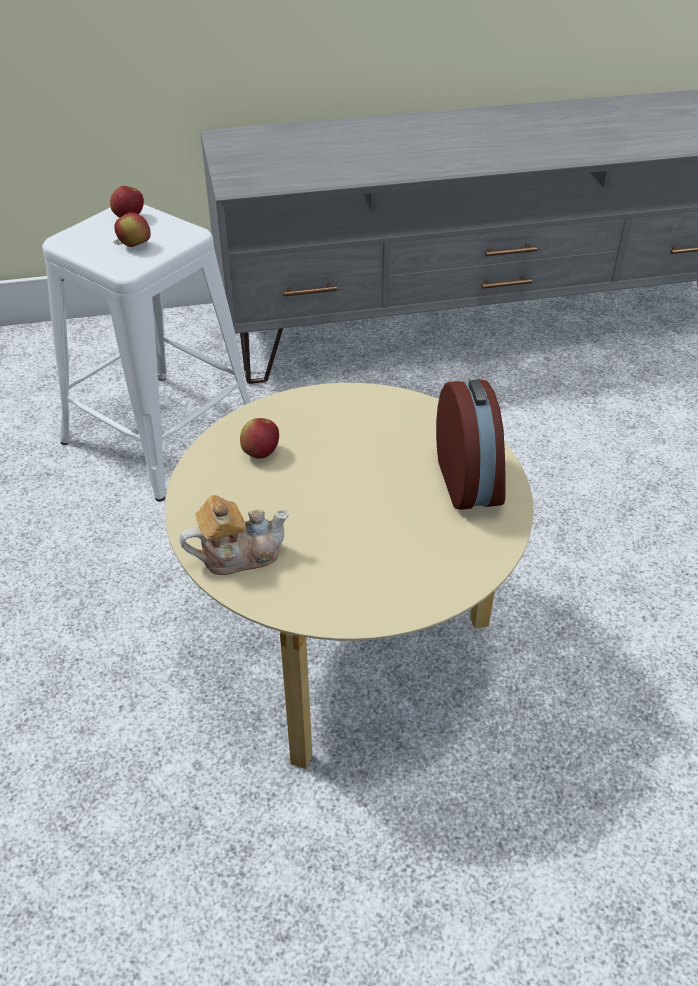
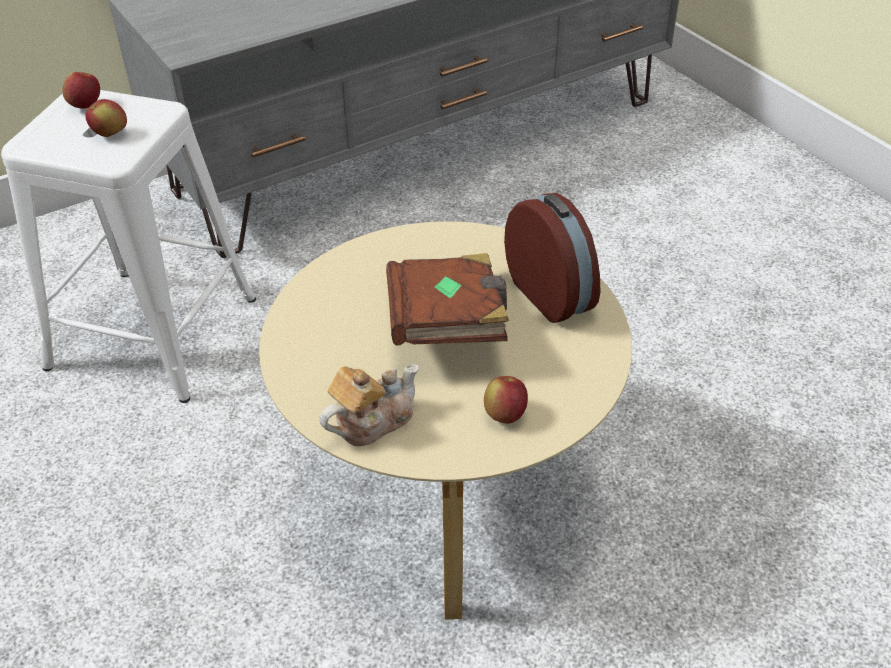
camera: 20 degrees left, 0 degrees up
apple [240,418,279,459] -> apple moved to [484,376,528,424]
none -> brown book [386,253,509,346]

